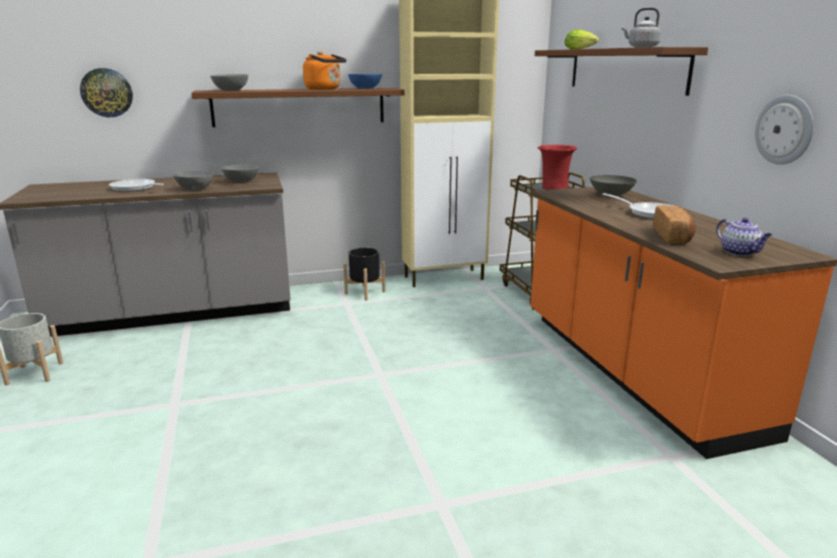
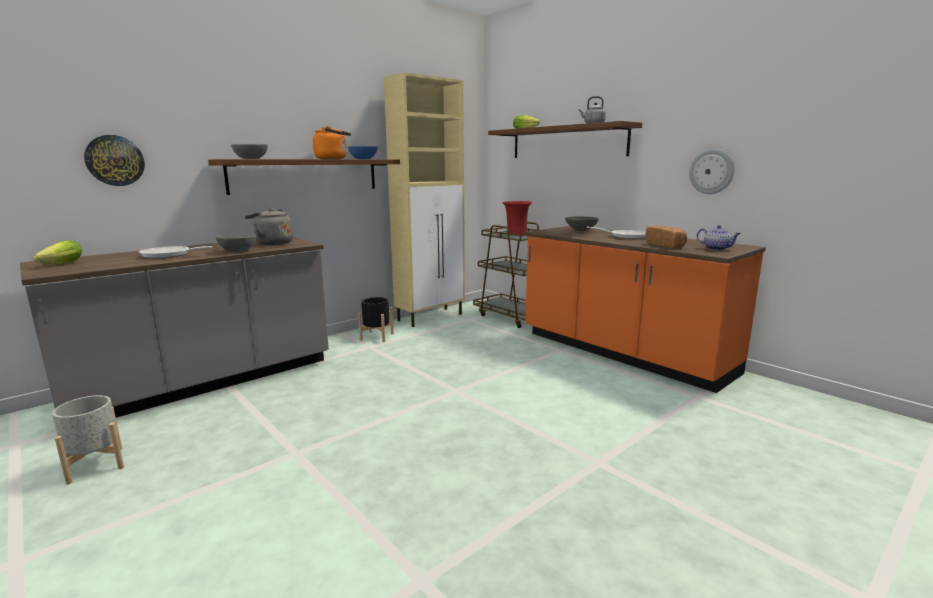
camera: 25 degrees left, 5 degrees down
grey bowl [221,165,259,183] -> grey kettle [245,208,293,245]
none -> lettuce [33,240,82,264]

